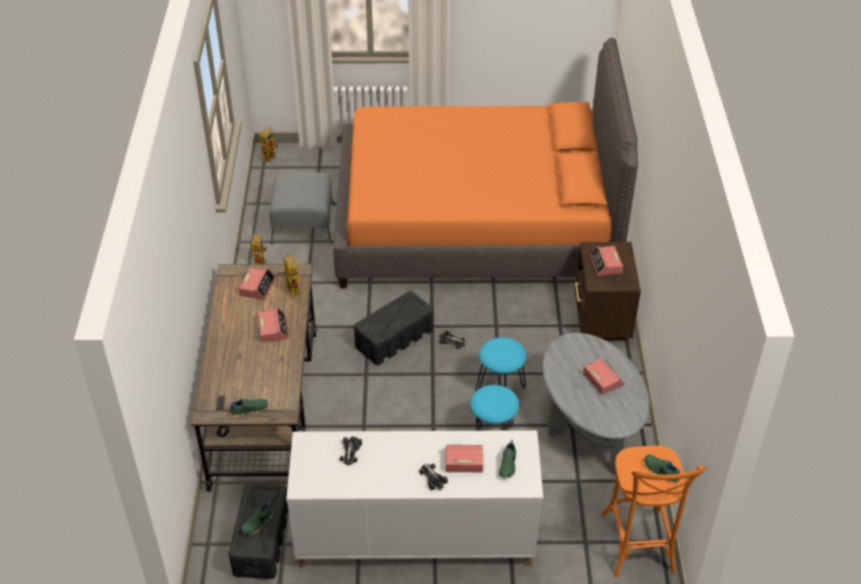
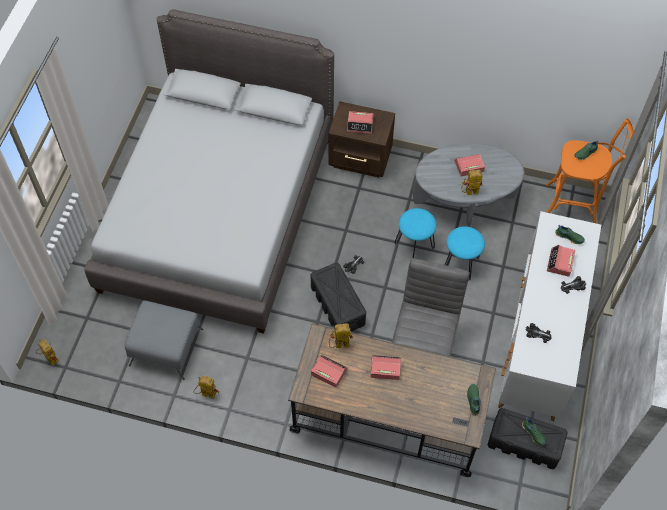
camera: 75 degrees left, 15 degrees up
orange bed [333,38,638,288] -> grey bed [84,9,334,334]
none -> grey chair [392,258,469,357]
none -> toy robot [461,170,483,195]

